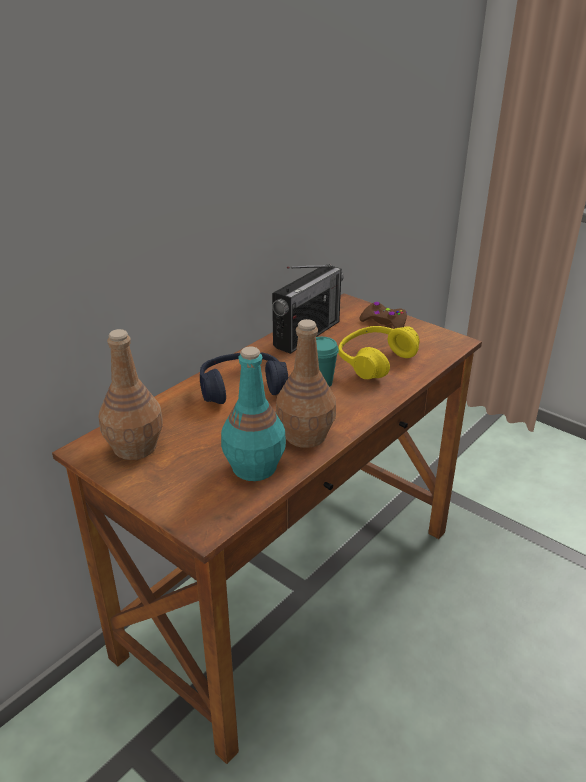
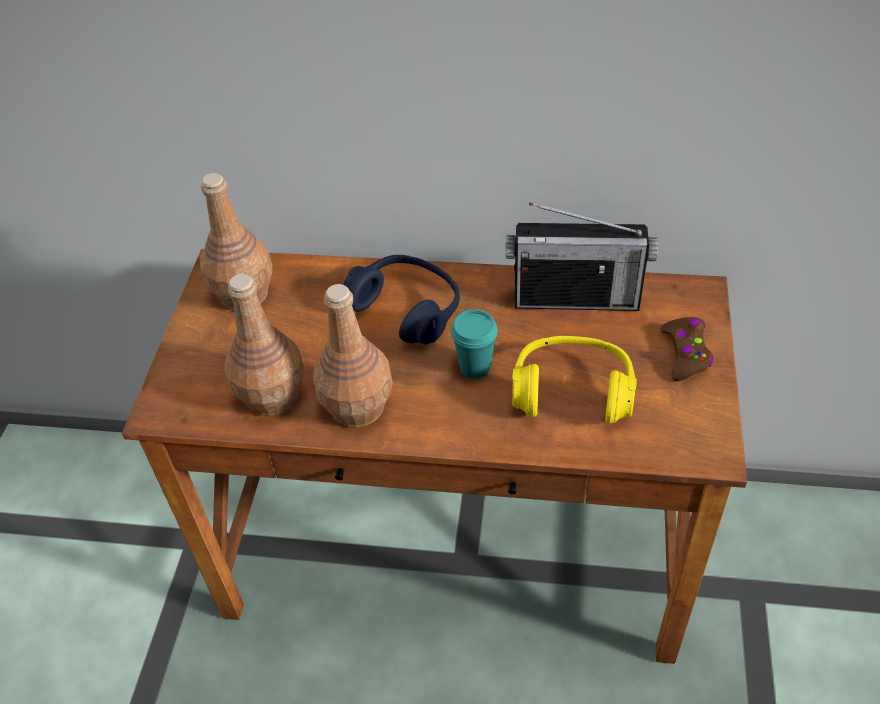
camera: 60 degrees right, 15 degrees up
turquoise bottle [221,346,286,481] -> brown bottle [225,274,304,416]

